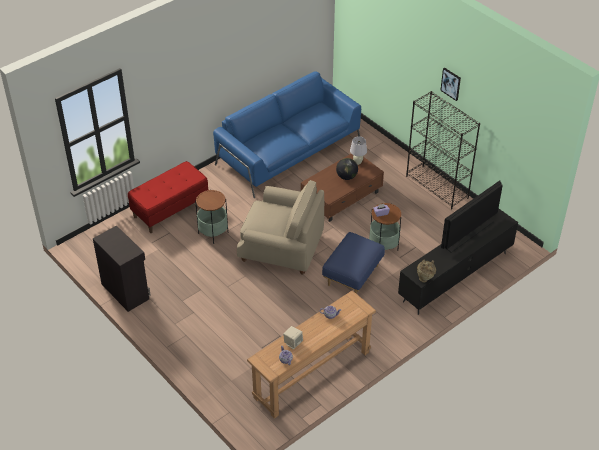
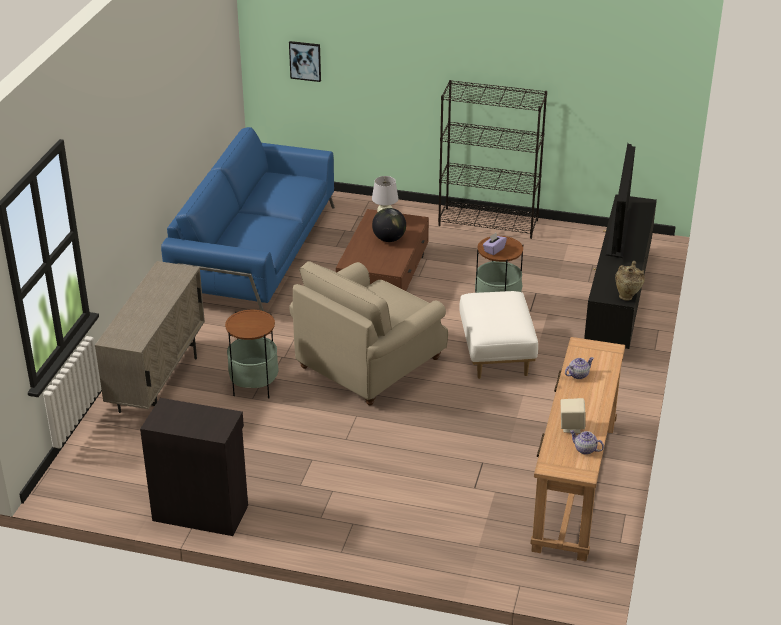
camera: 35 degrees left, 10 degrees down
red bench [128,161,208,233] -> beige cabinet [95,261,205,413]
beige armchair [237,180,325,275] -> beige armchair turned 150 degrees clockwise [289,261,448,405]
blue ottoman [322,232,385,294] -> white ottoman [459,291,538,379]
picture [440,68,461,101] -> picture moved to [289,41,321,82]

